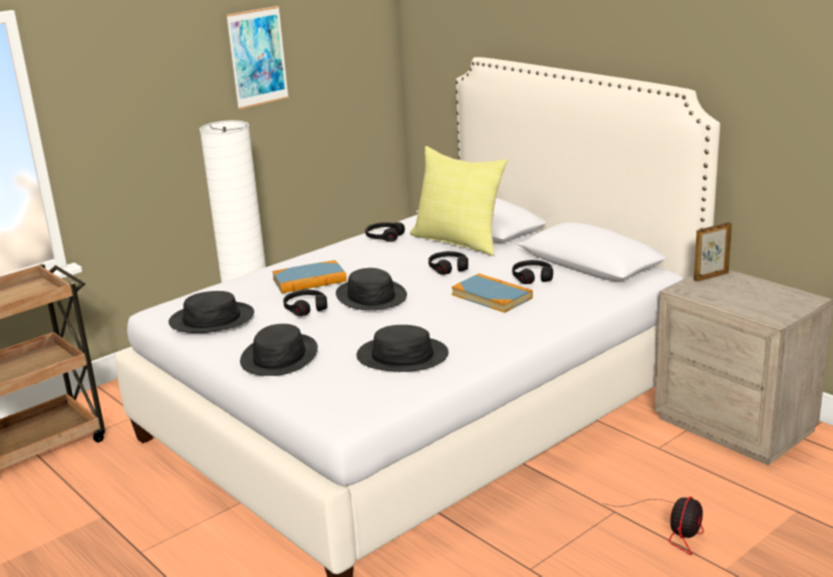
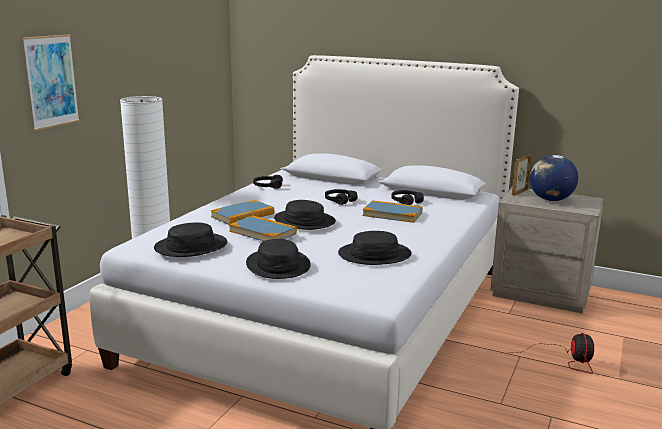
camera: 25 degrees left, 5 degrees down
picture [226,6,289,109] -> picture moved to [22,34,80,131]
black headphones [283,290,327,316] -> book [229,215,297,241]
yellow pillow [410,146,507,256] -> none
none -> globe [530,155,578,201]

